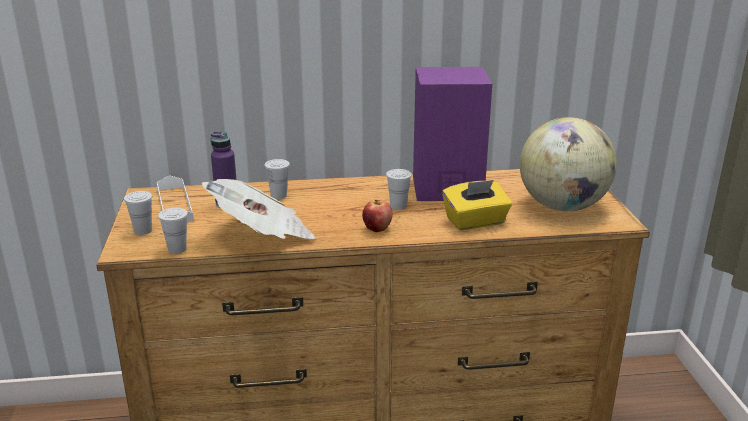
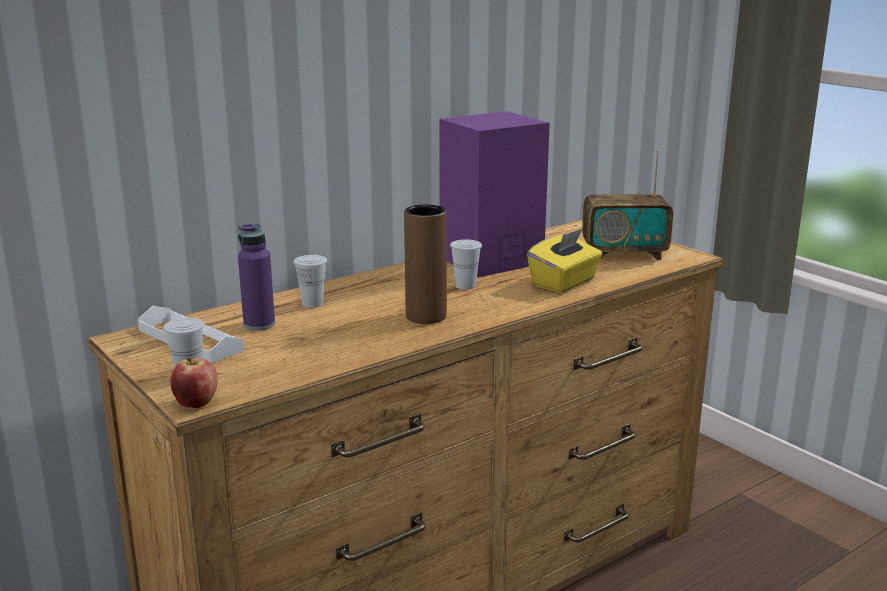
camera: 30 degrees left, 5 degrees down
white cup [158,208,188,254] -> none
newspaper [202,179,316,239] -> none
apple [362,200,393,232] -> apple moved to [170,358,218,408]
globe [520,117,617,211] -> radio [582,150,673,260]
none -> brown vase [404,204,447,324]

